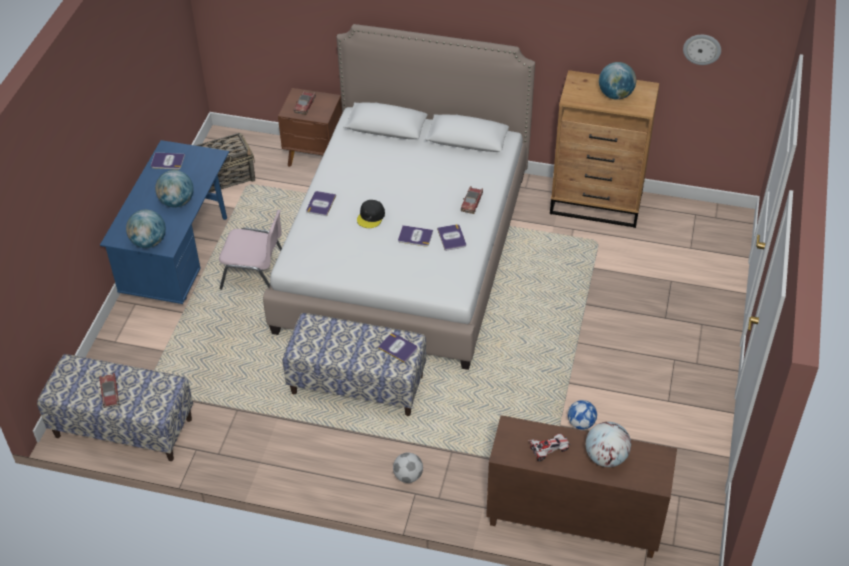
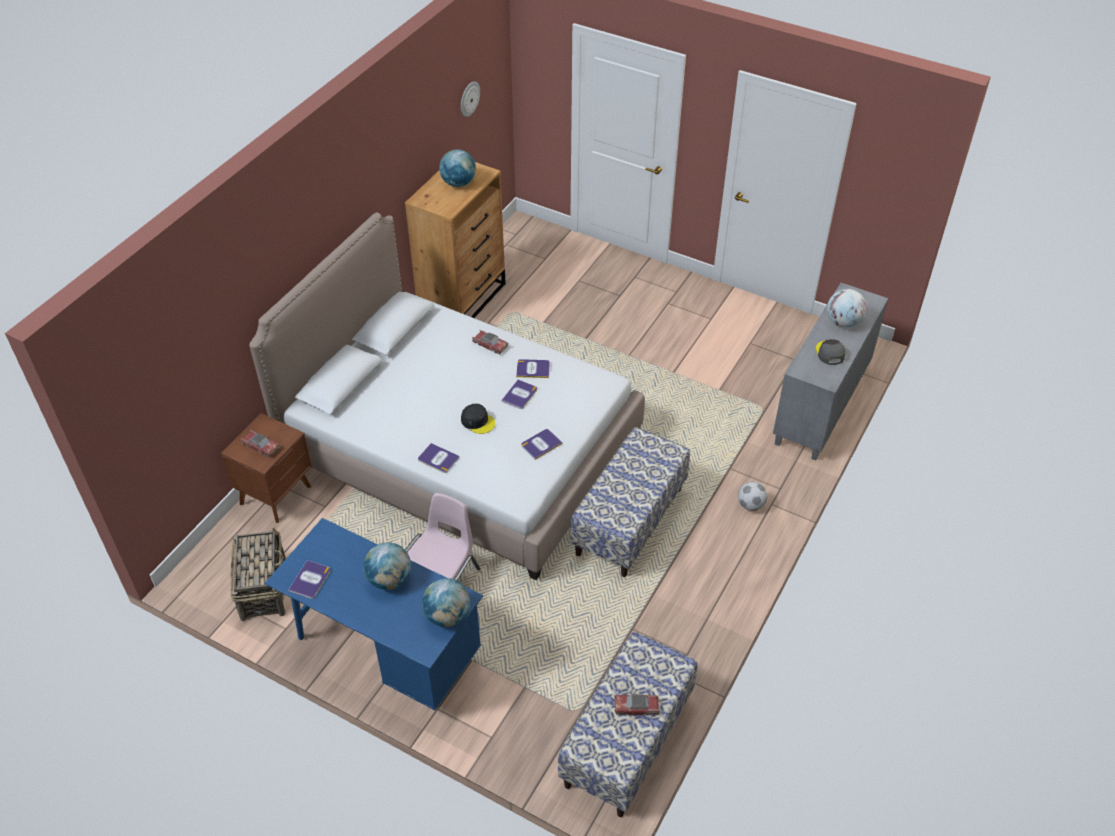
camera: 75 degrees left, 0 degrees up
book [378,333,418,363] -> book moved to [521,429,563,460]
brown cabinet [486,415,677,558] -> grey cabinet [773,283,888,461]
toy car [528,434,571,461] -> grey cap [816,339,845,365]
football [568,400,597,430] -> none

